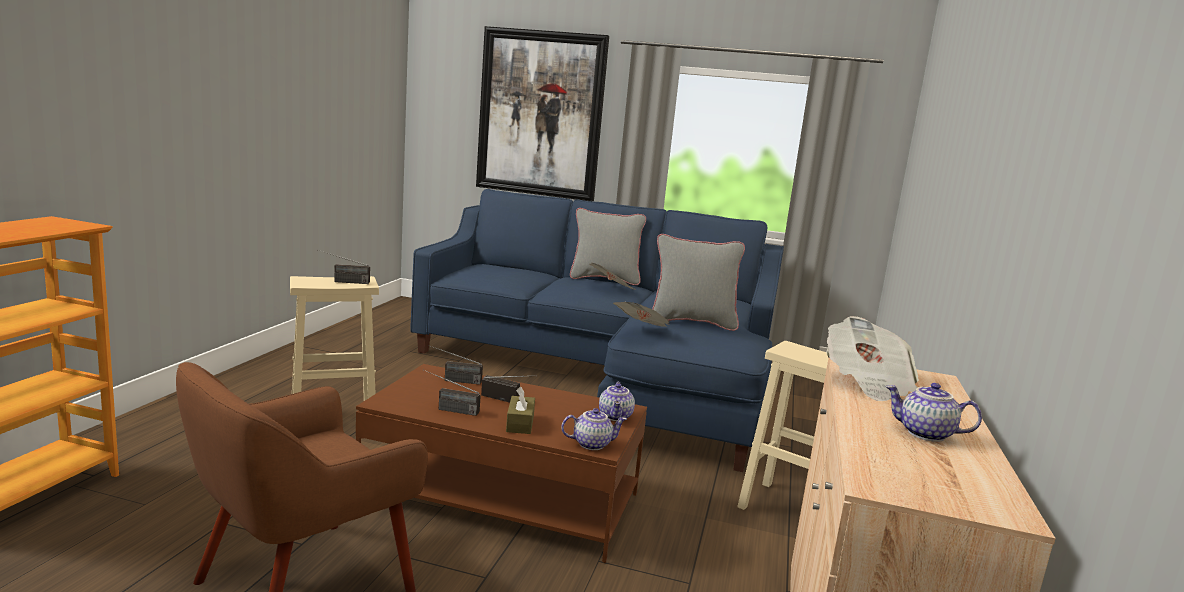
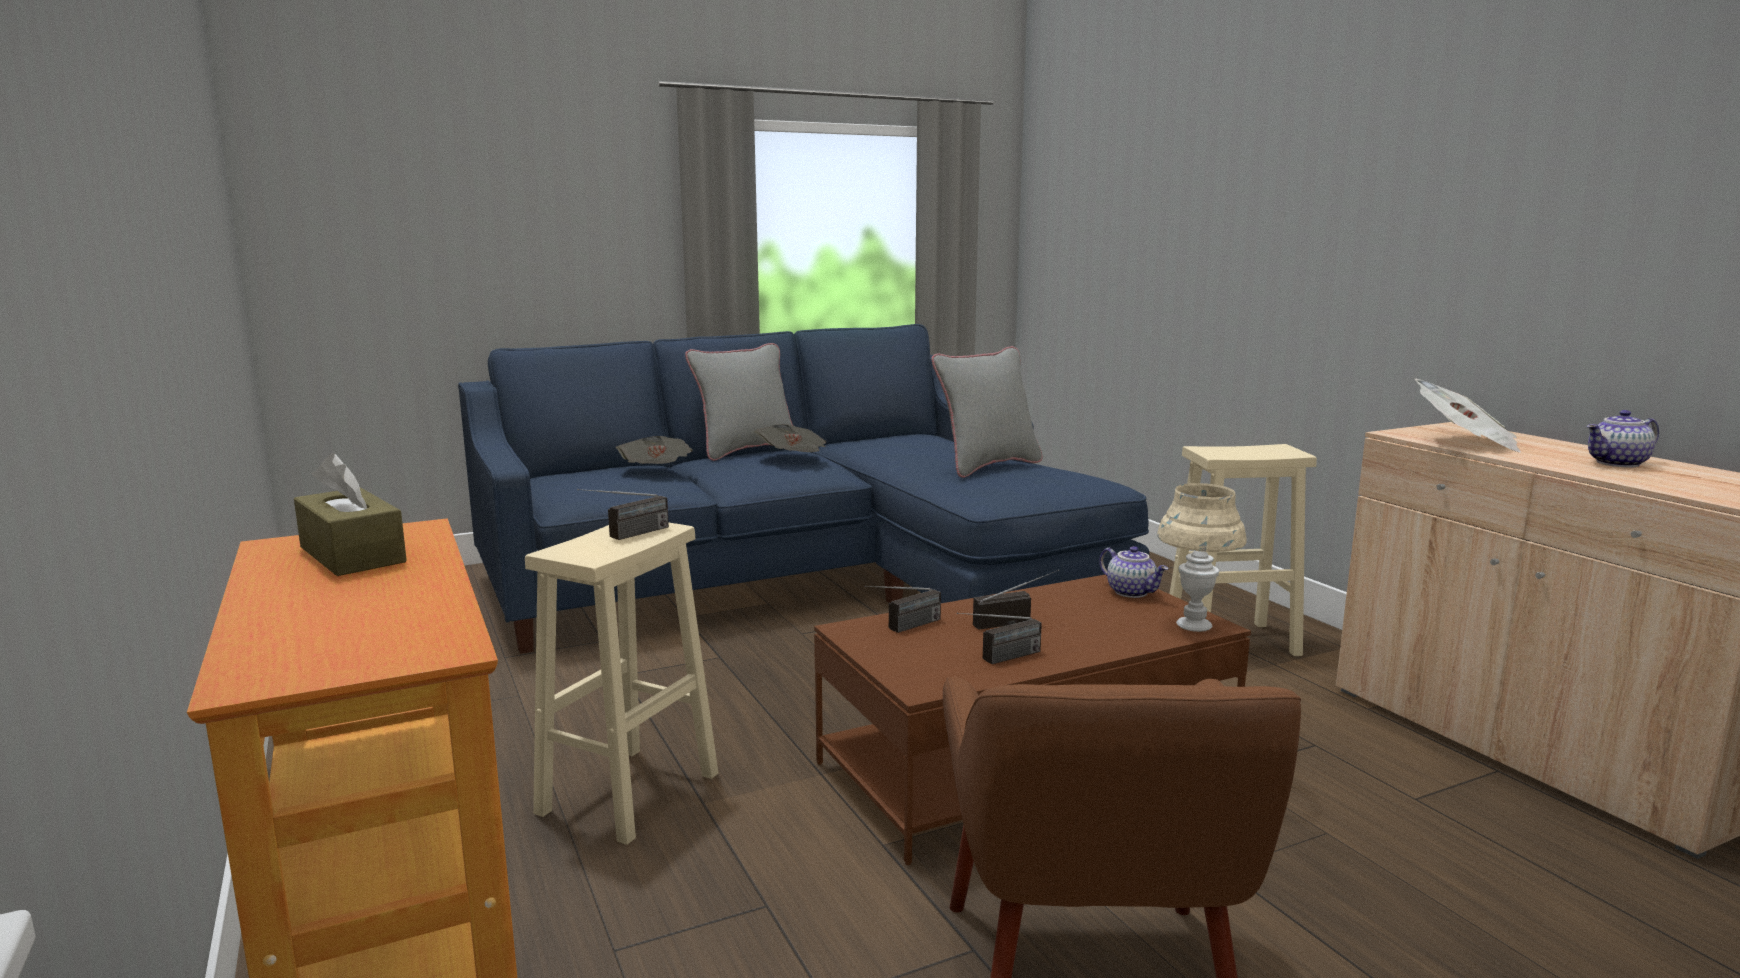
camera: 40 degrees left, 0 degrees up
picture [476,26,609,201] -> none
brown tissue box [506,387,535,434] -> brown tissue box moved to [294,453,407,576]
teapot [561,408,627,450] -> beige table lamp [1157,483,1247,632]
newspaper [613,302,670,327] -> newspaper moved to [616,436,693,464]

